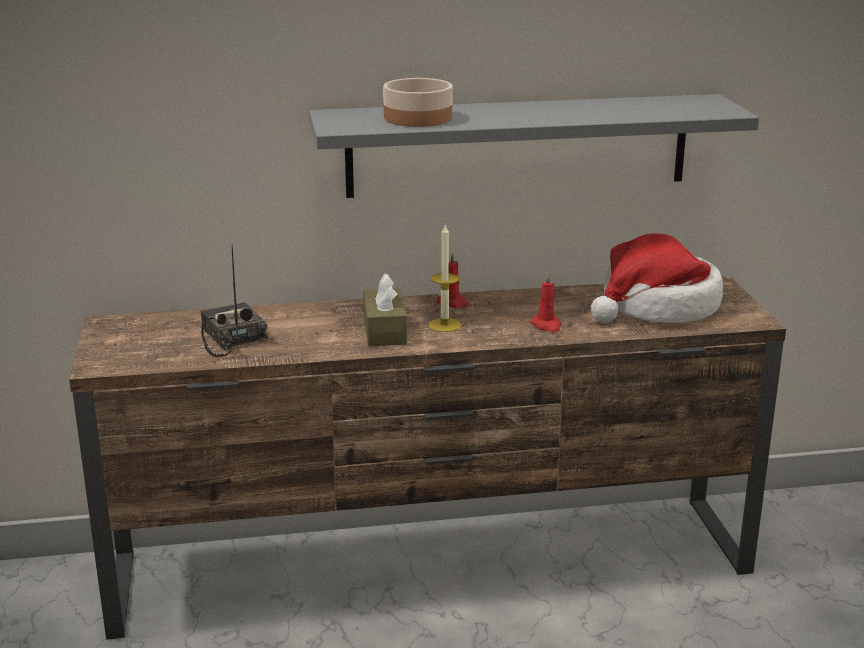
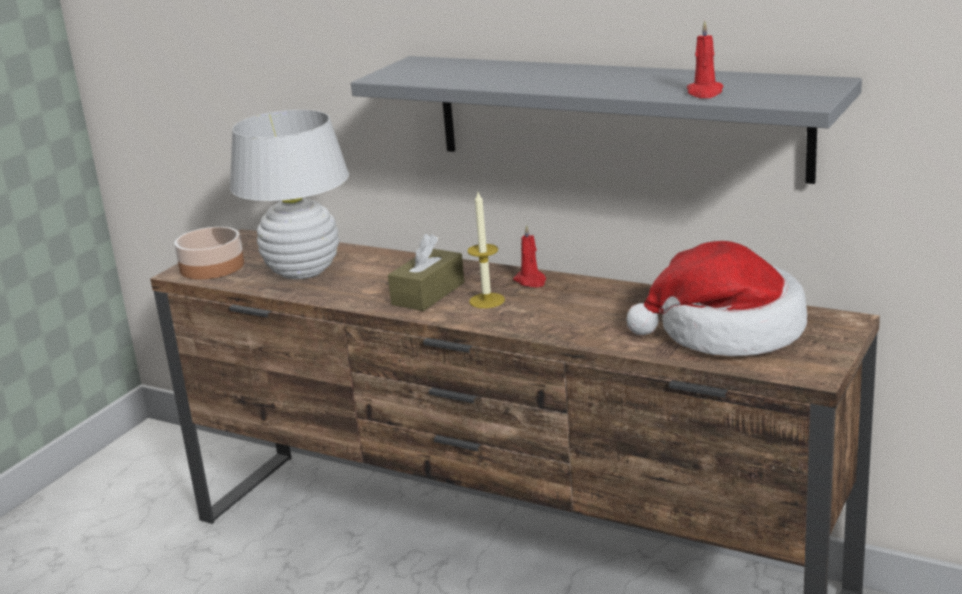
camera: 40 degrees right, 0 degrees up
radio [201,244,268,357] -> white table lamp [230,110,349,279]
bowl [383,78,453,127] -> bowl moved to [174,227,244,280]
red candle [530,272,561,332] -> red candle moved to [687,20,723,98]

